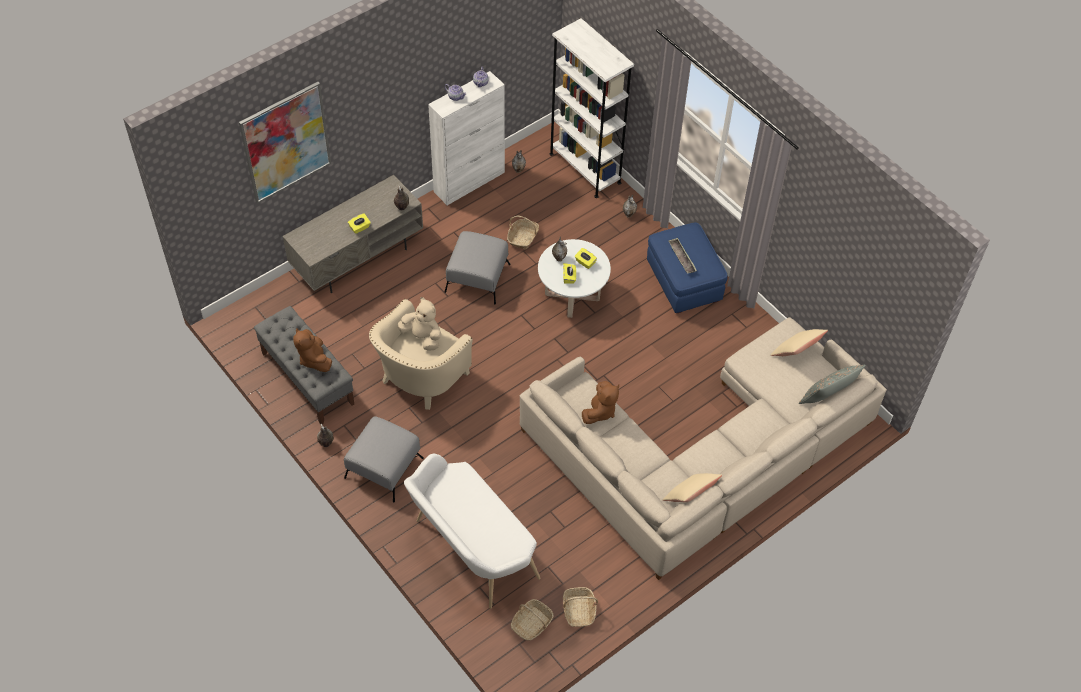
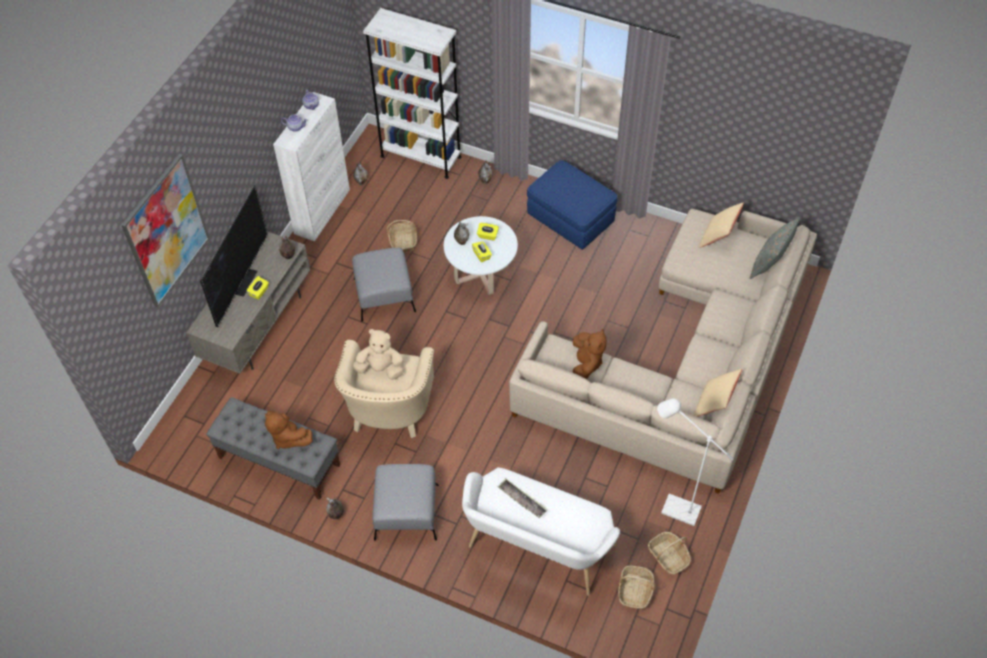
camera: 25 degrees left, 0 degrees up
tray [669,238,697,273] -> tray moved to [498,479,548,519]
none -> television [200,185,268,327]
none -> white floor lamp [657,398,734,526]

